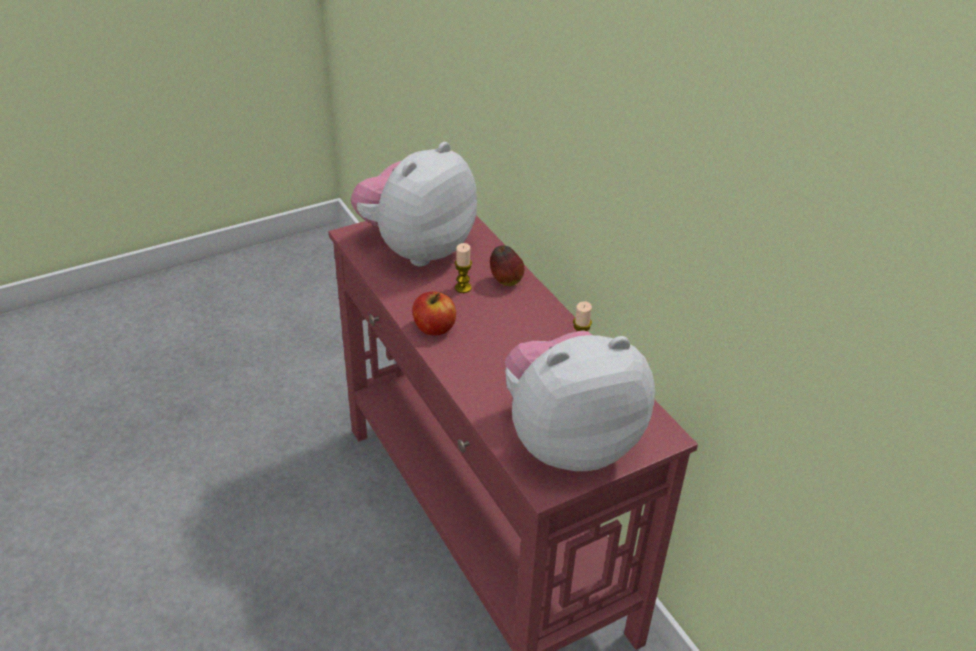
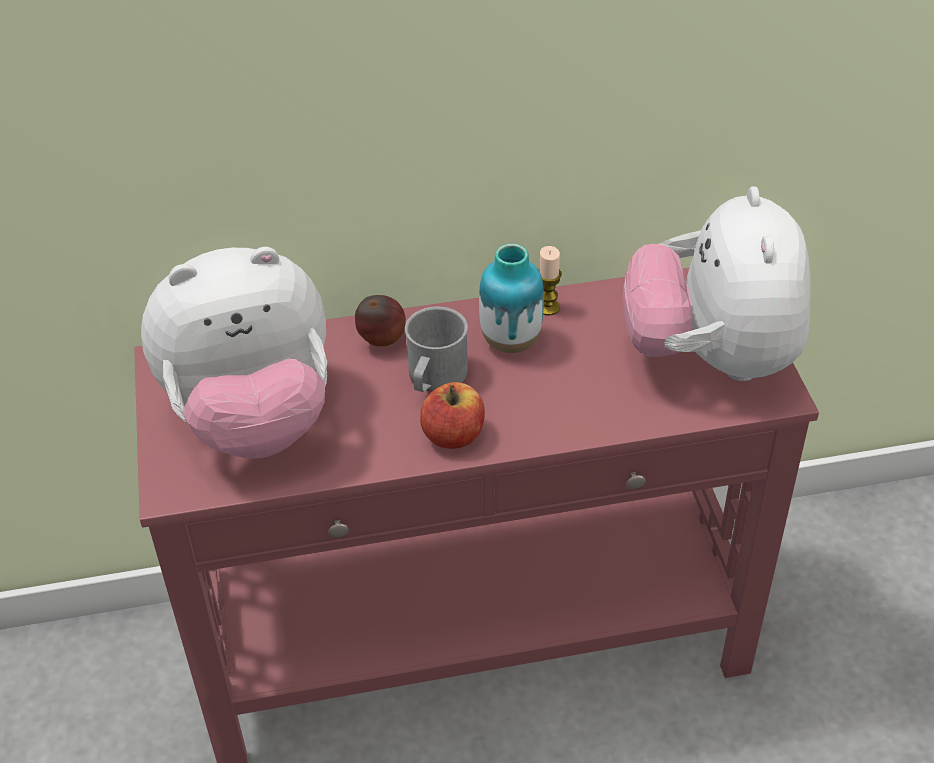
camera: 70 degrees left, 5 degrees up
plush toy [350,142,477,266] -> plush toy turned 75 degrees counterclockwise [141,247,327,459]
candle [455,243,472,293] -> none
none -> grey mug [405,306,468,392]
none -> vase [479,244,544,353]

